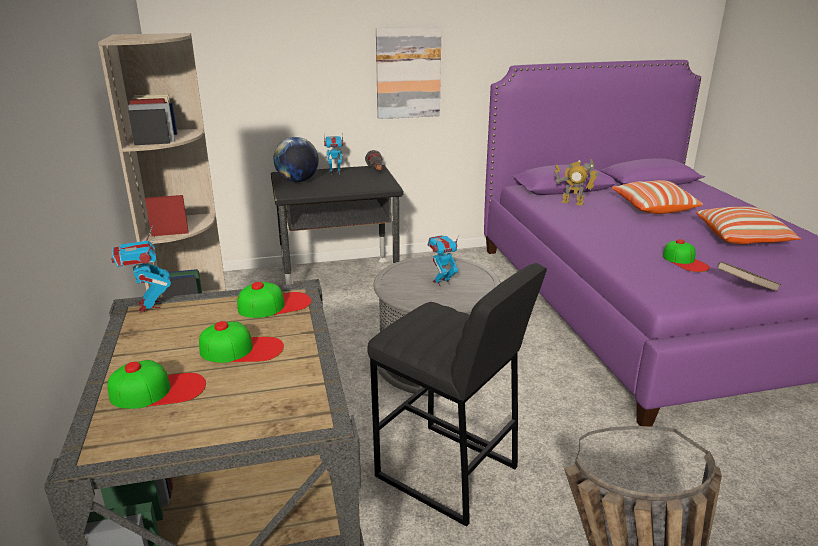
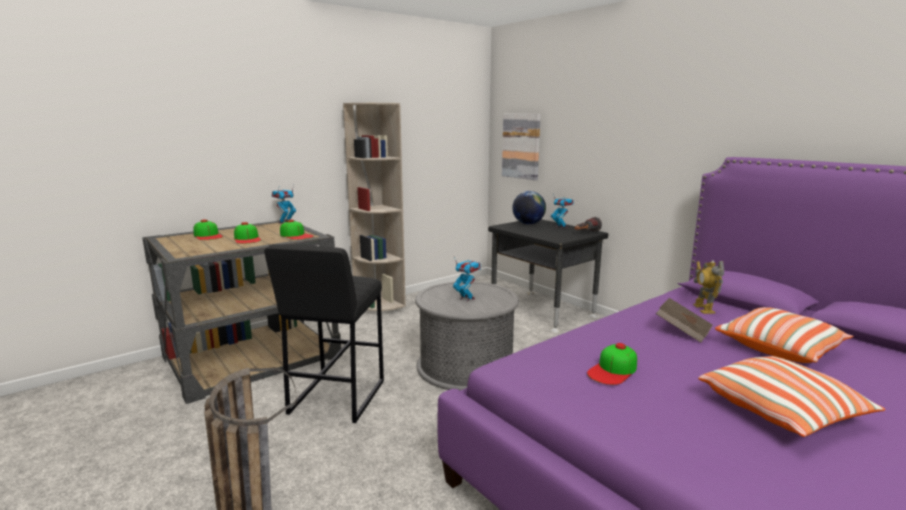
camera: 65 degrees right, 10 degrees down
picture [376,27,442,119] -> picture moved to [502,114,541,180]
brown book [717,262,781,292] -> brown book moved to [656,298,713,343]

